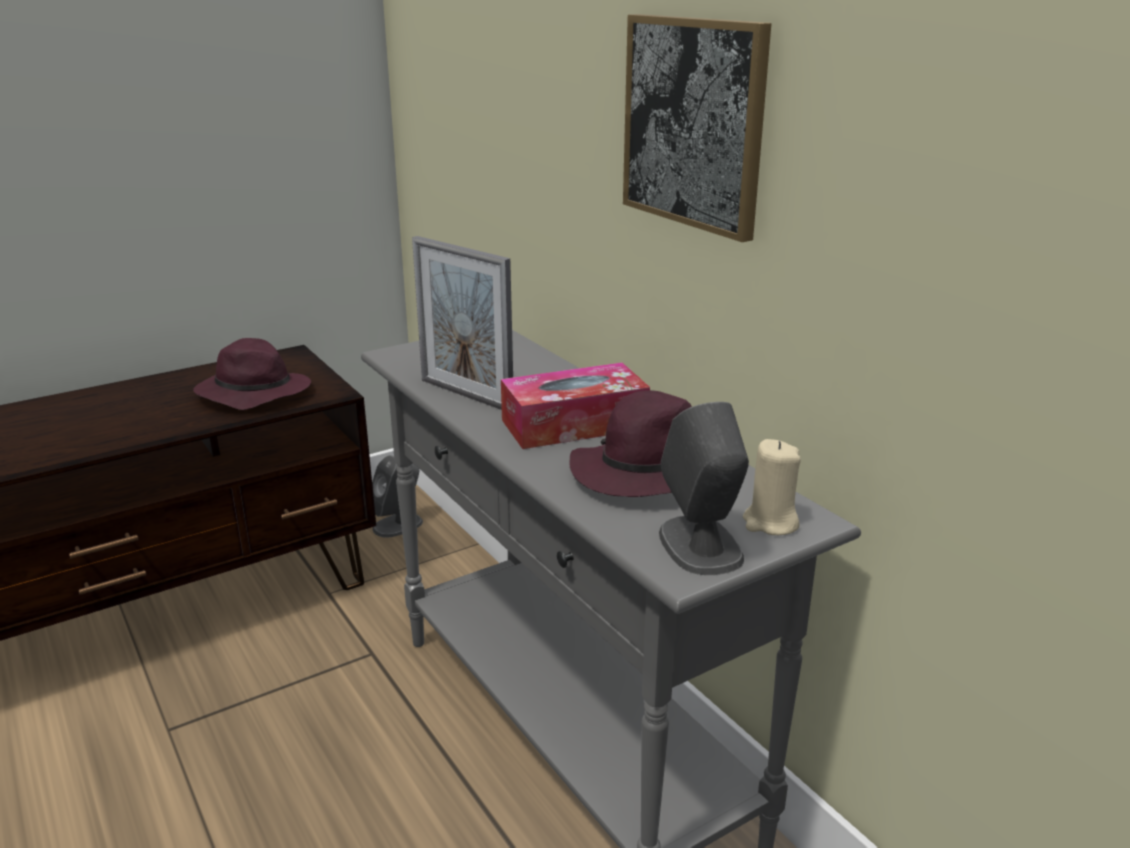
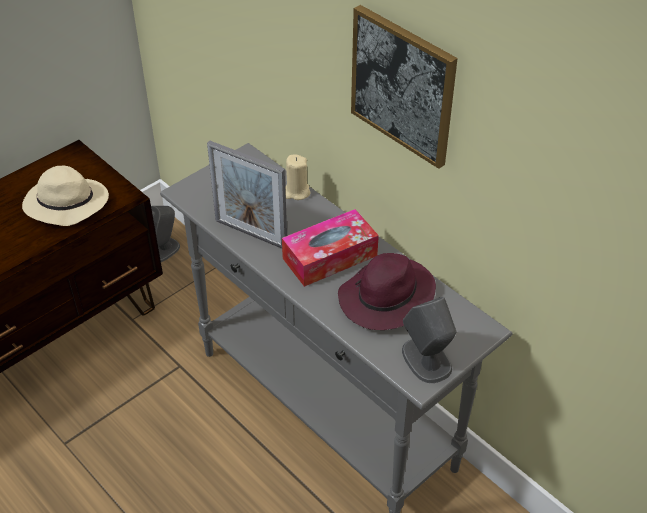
camera: 10 degrees left, 20 degrees up
purple hat [193,338,311,410] -> beige hat [22,166,109,226]
beige candle [743,439,801,535] -> beige candle moved to [285,155,310,200]

